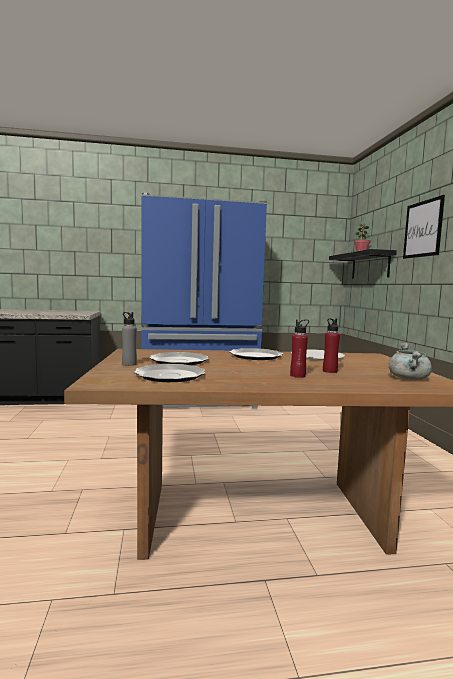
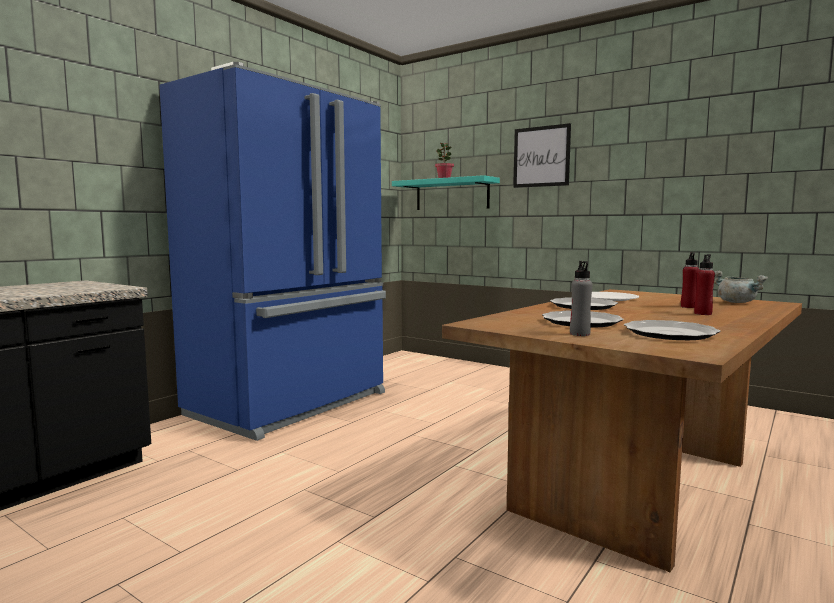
camera: 45 degrees left, 0 degrees up
black shelf [329,249,397,278] -> turquoise shelf [392,175,500,210]

